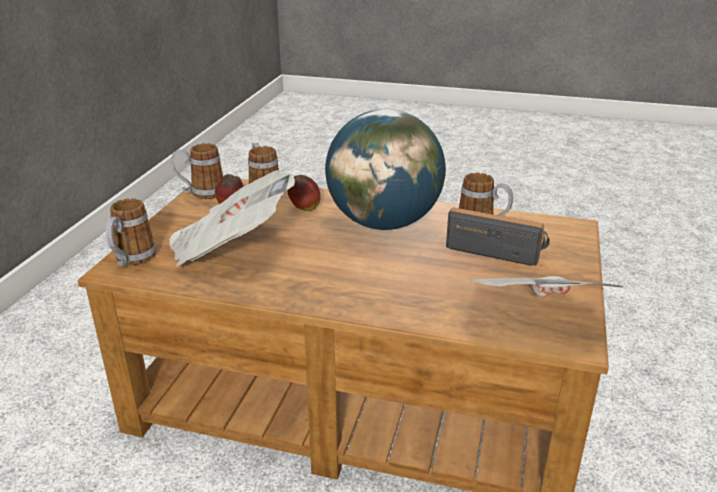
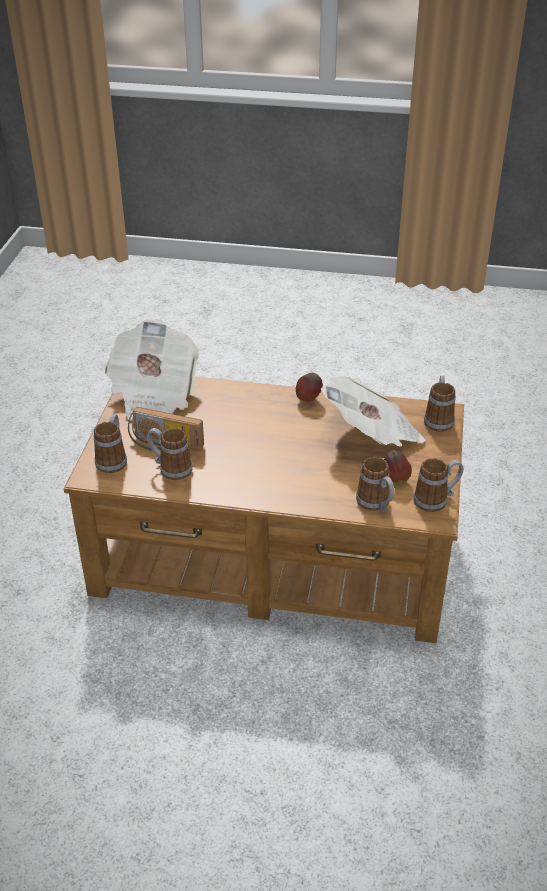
camera: 175 degrees right, 10 degrees up
apple [288,175,320,211] -> apple moved to [296,373,323,402]
globe [325,109,446,230] -> none
none -> mug [94,414,127,473]

